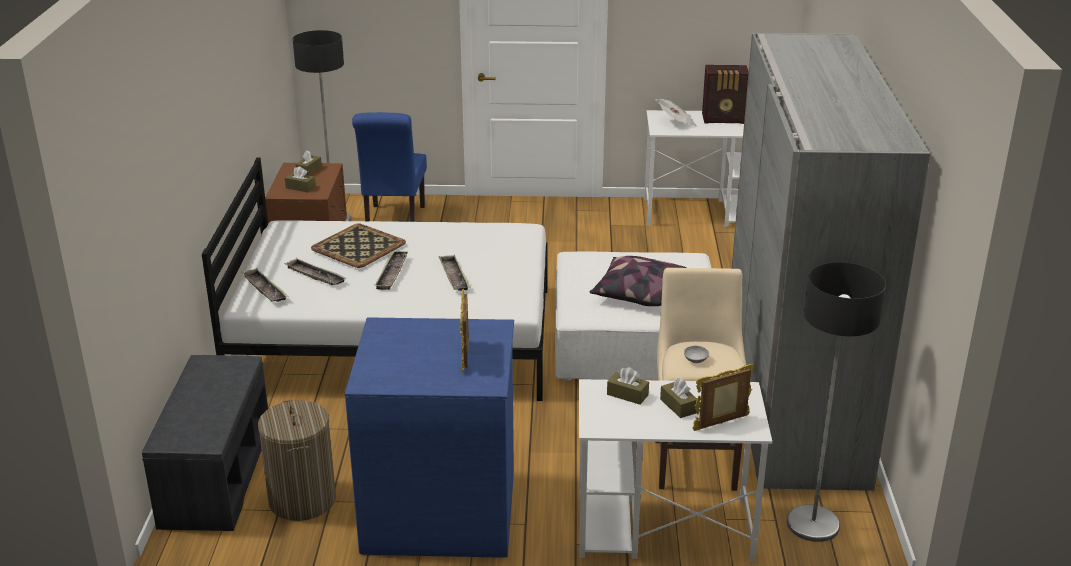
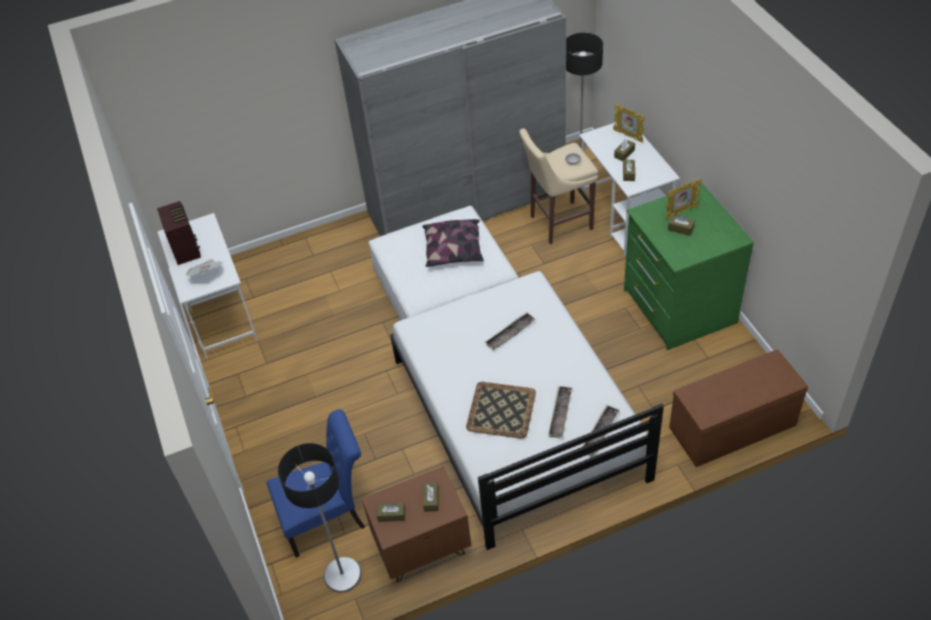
camera: 110 degrees left, 20 degrees up
grey bench [142,355,268,531] -> brown bench [669,349,808,467]
laundry basket [258,400,336,521] -> none
blue dresser [344,317,514,558] -> green dresser [624,183,754,350]
tray [374,251,409,290] -> none
none -> brown tissue box [668,215,695,236]

